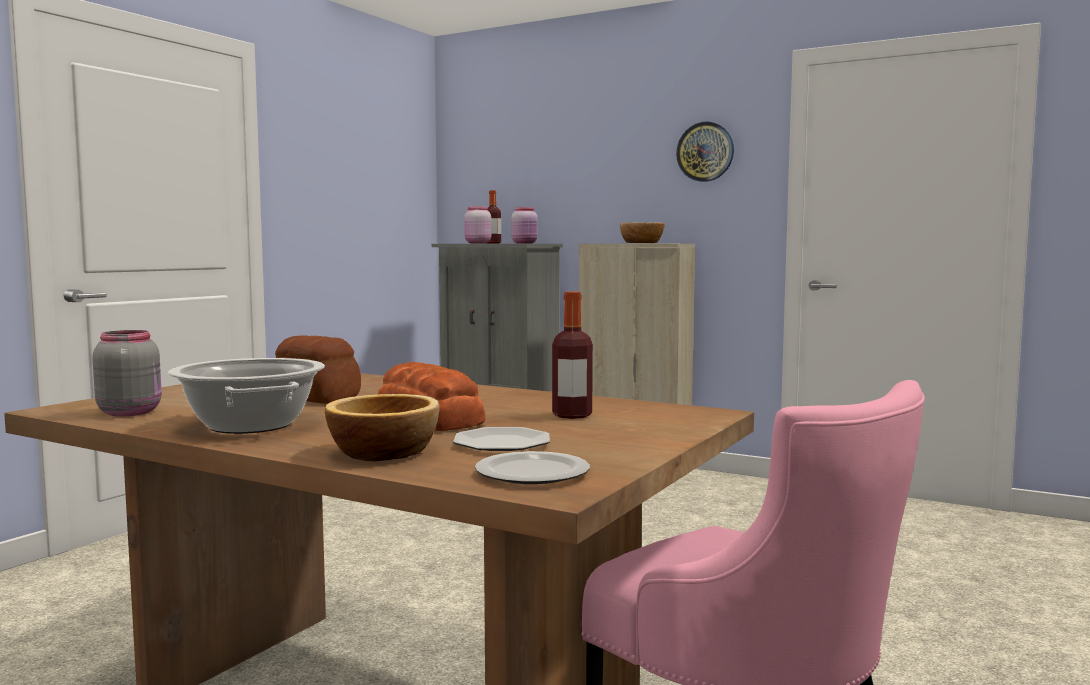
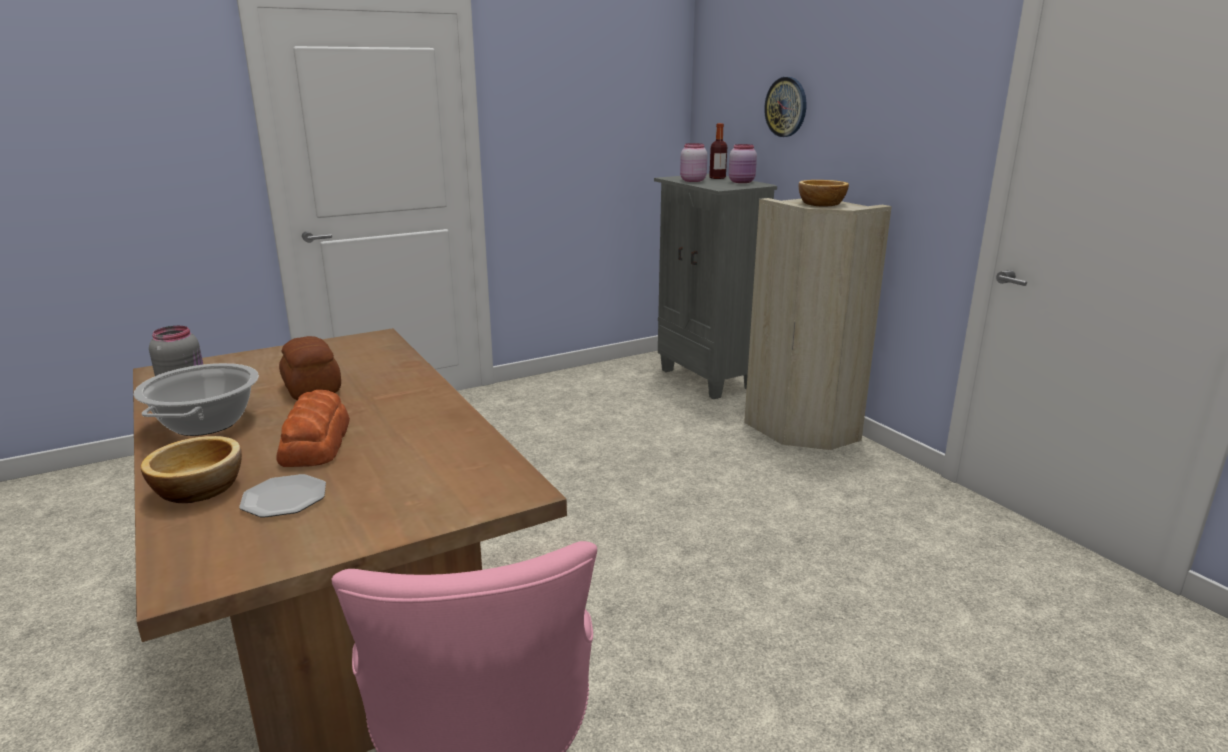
camera: 30 degrees right, 15 degrees up
plate [475,451,590,484] -> none
bottle [552,292,593,419] -> none
wall clock [676,121,734,182] -> wall clock moved to [764,77,806,137]

